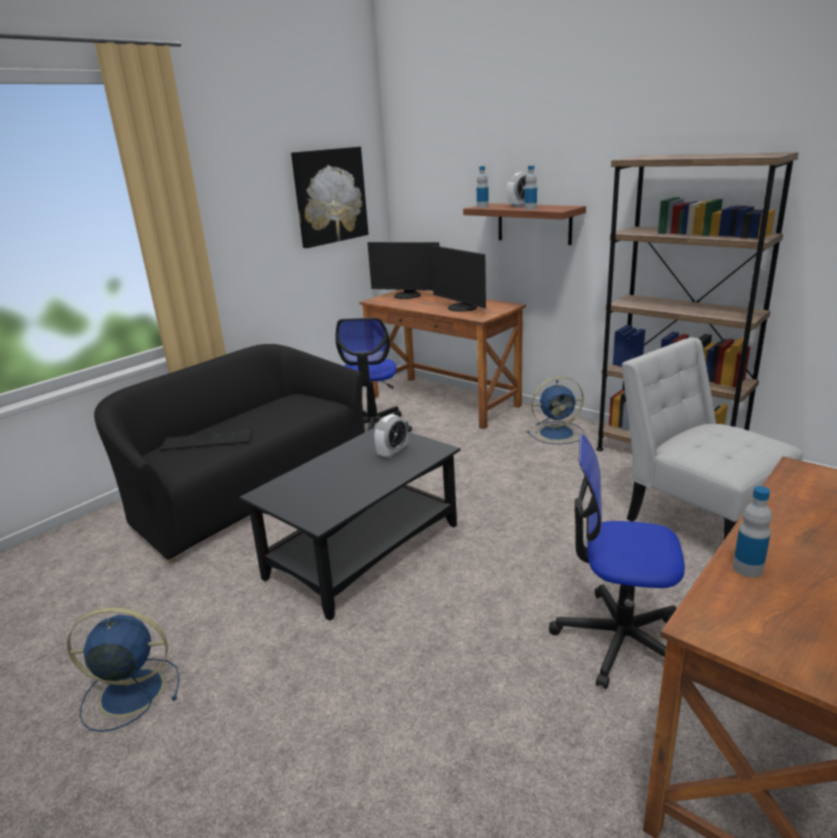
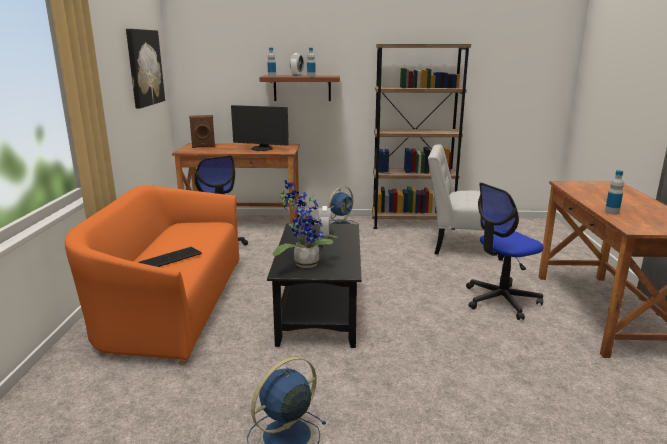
camera: 40 degrees left, 5 degrees down
black sofa [94,344,365,563] -> orange sofa [65,185,239,365]
monitor [367,242,439,299] -> brown speaker [189,115,215,148]
none -> potted plant [272,180,338,268]

